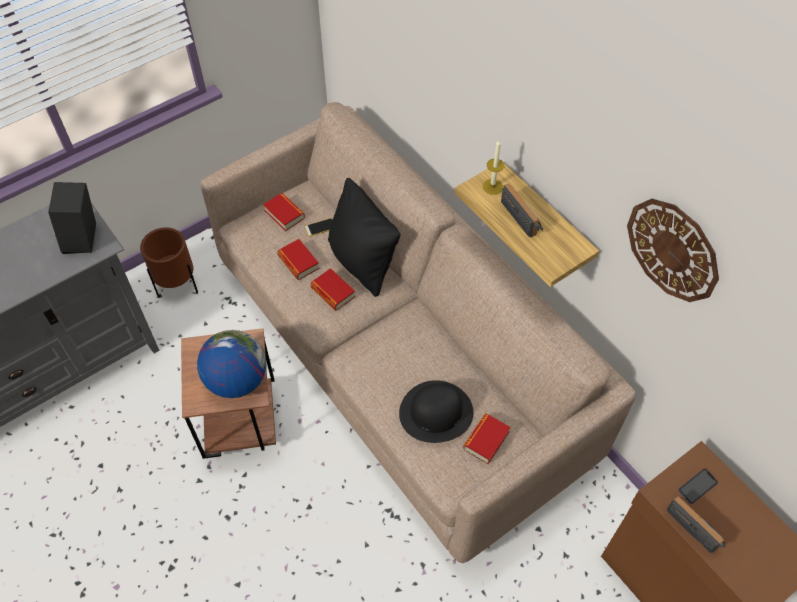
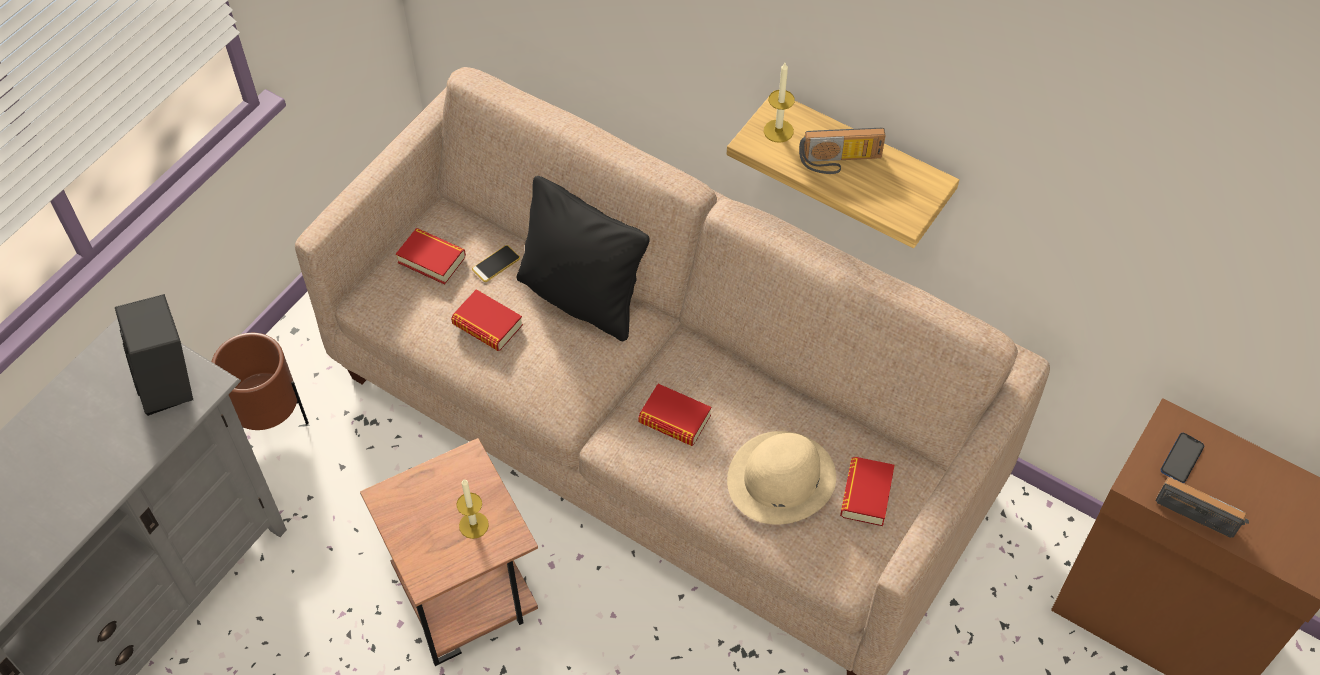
camera: 20 degrees left, 0 degrees up
globe [197,330,266,398] -> candle [456,479,489,539]
book [310,268,355,310] -> book moved to [638,384,711,446]
black hat [399,380,473,443] -> beige hat [727,431,836,525]
radio [501,184,543,238] -> radio turned 135 degrees clockwise [799,128,886,174]
wall clock [627,199,719,302] -> none

